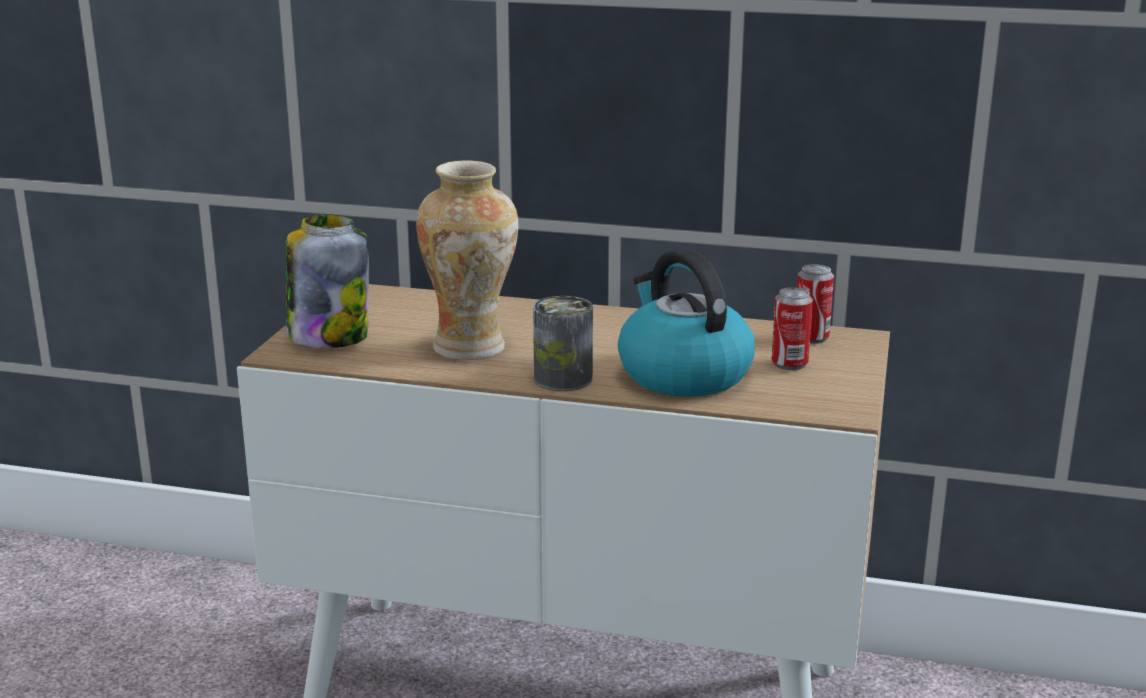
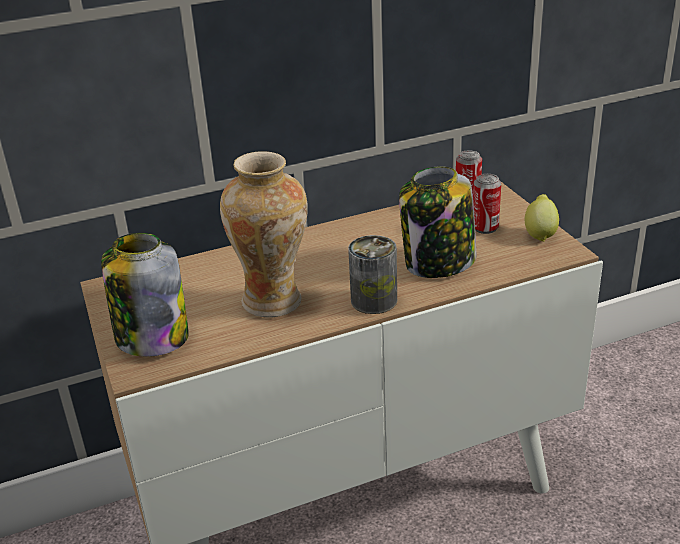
camera: 35 degrees left, 10 degrees up
kettle [618,249,755,397] -> jar [399,166,476,278]
none -> lemon [525,194,559,242]

